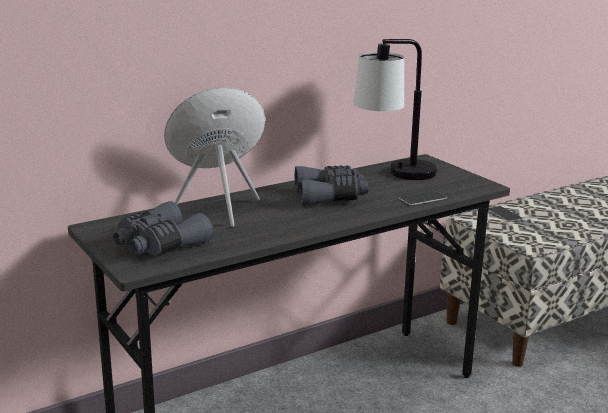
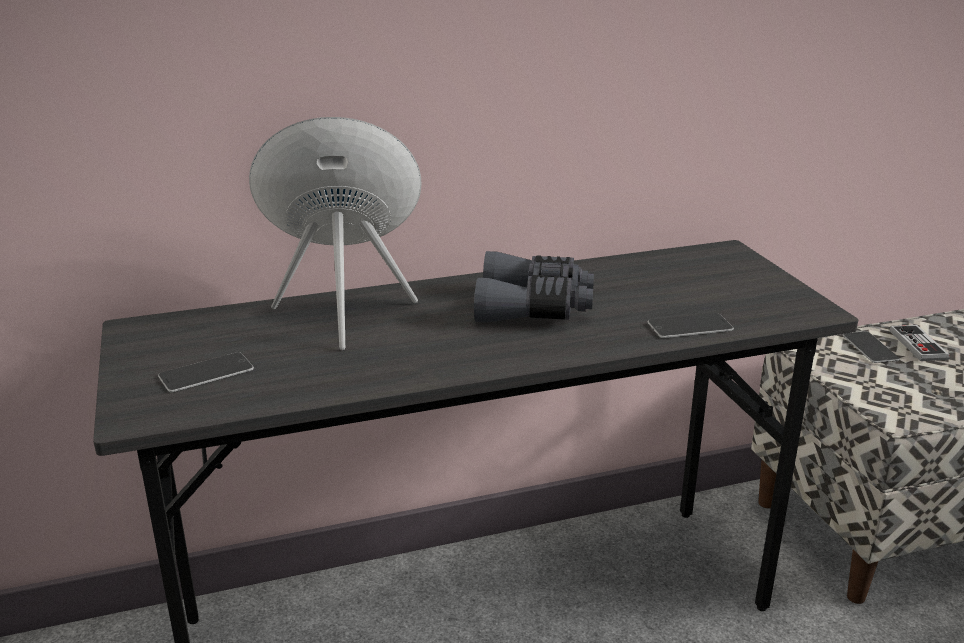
camera: 15 degrees right, 5 degrees up
grey binoculars [113,201,213,256] -> phone [158,352,254,393]
table lamp [353,39,437,180] -> none
none -> game controller [890,325,949,361]

